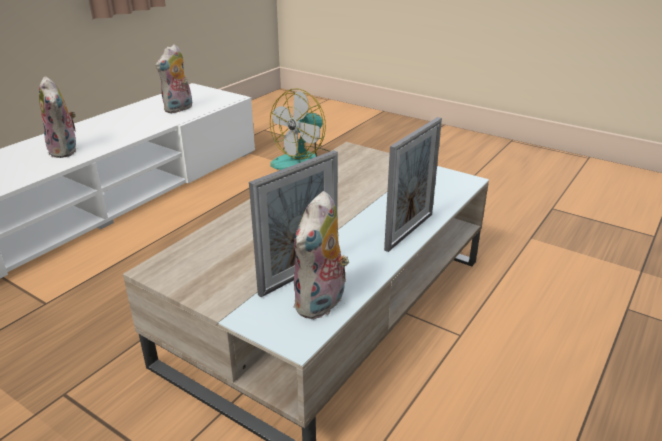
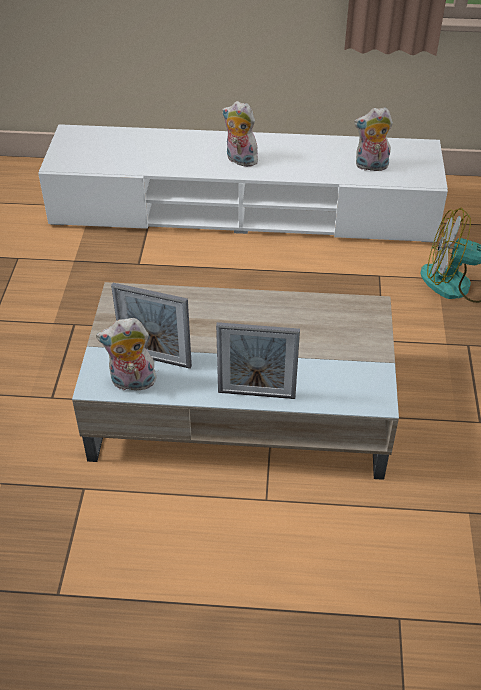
camera: 60 degrees right, 15 degrees up
plush toy [39,76,76,158] -> plush toy turned 90 degrees clockwise [222,101,261,167]

